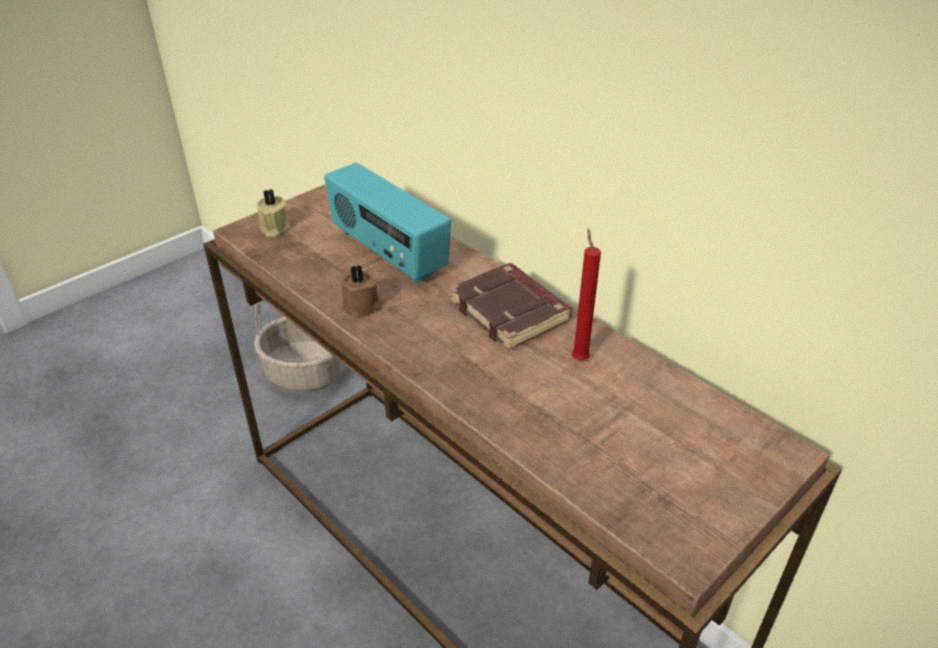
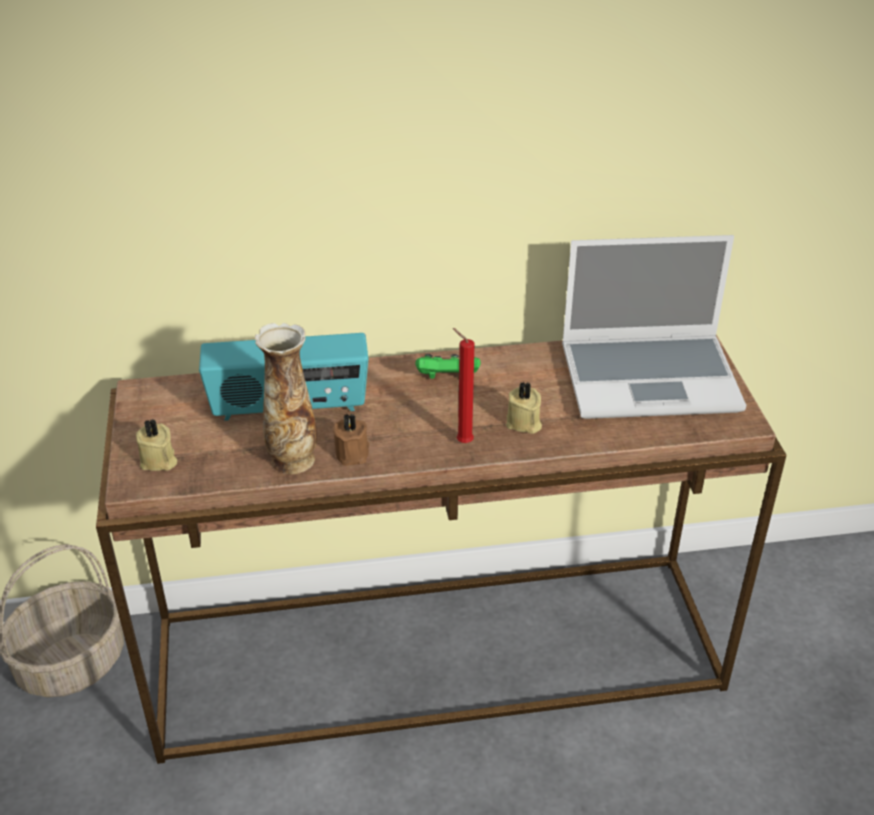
camera: 55 degrees left, 0 degrees up
brown book [450,263,572,350] -> green game controller [415,354,481,379]
red candle [572,229,601,361] -> red candle moved to [453,328,475,443]
none -> vase [255,323,317,474]
none -> beige candle [506,382,542,434]
none -> laptop [562,235,746,419]

